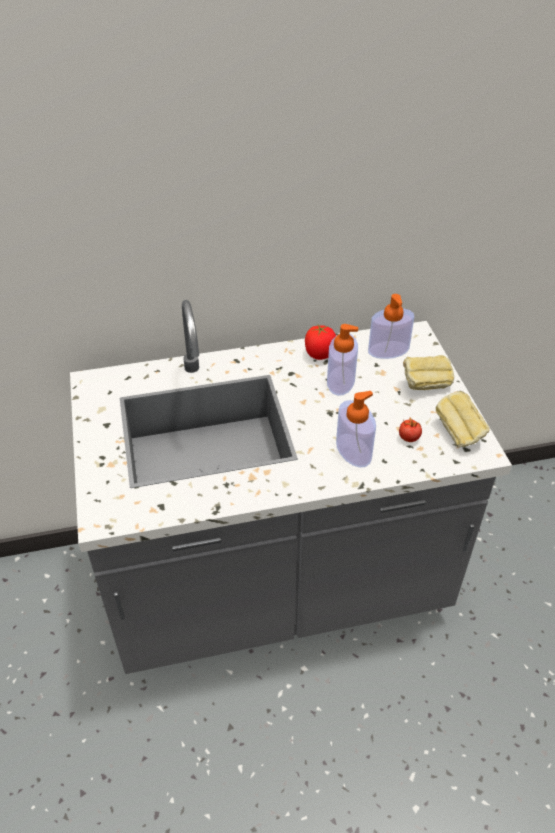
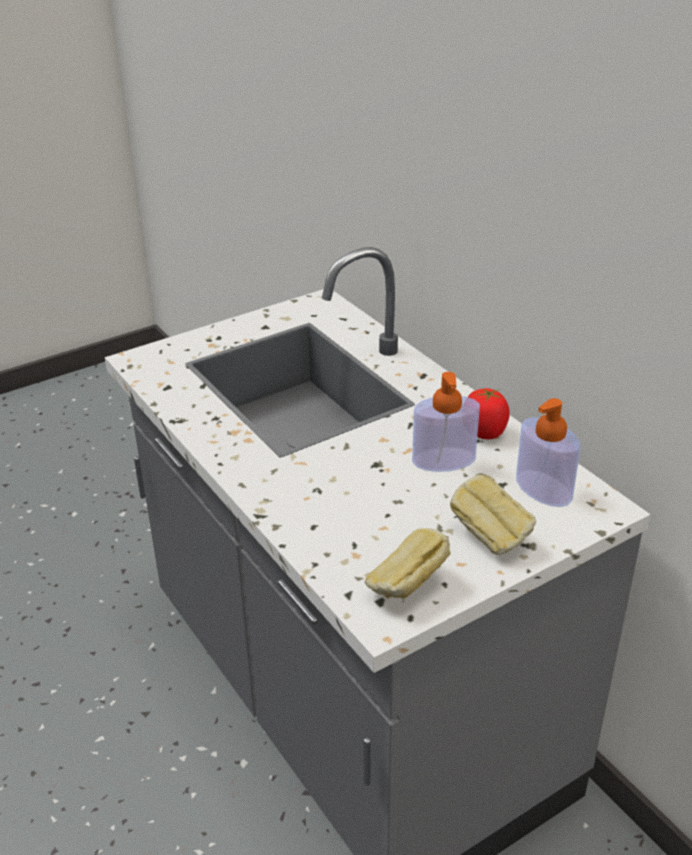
camera: 70 degrees right, 10 degrees down
soap dispenser [336,391,376,468] -> none
tomato [399,417,422,442] -> none

